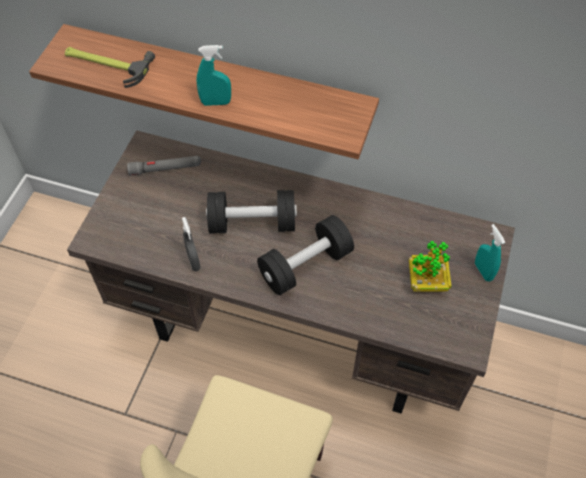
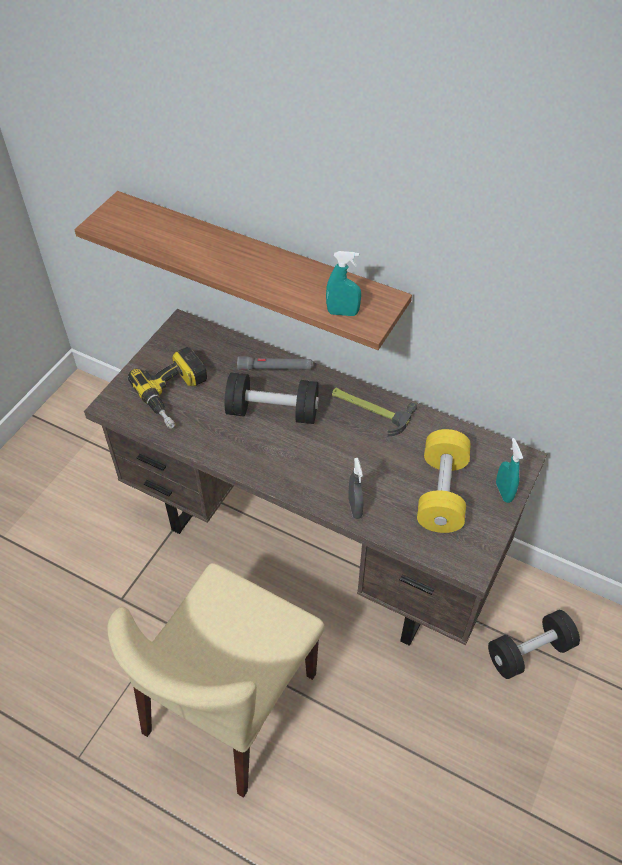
camera: 10 degrees right, 5 degrees down
hammer [65,47,155,88] -> hammer moved to [332,388,417,436]
grey flashlight [127,156,201,176] -> grey flashlight moved to [237,357,313,370]
grey spray bottle [182,217,201,271] -> grey spray bottle moved to [348,458,363,519]
turquoise spray bottle [197,45,231,106] -> turquoise spray bottle moved to [326,251,361,316]
black dumbbell [257,215,354,295] -> black dumbbell moved to [488,610,580,679]
potted plant [409,241,451,292] -> yellow dumbbell [417,429,471,533]
none -> power drill [128,347,207,429]

